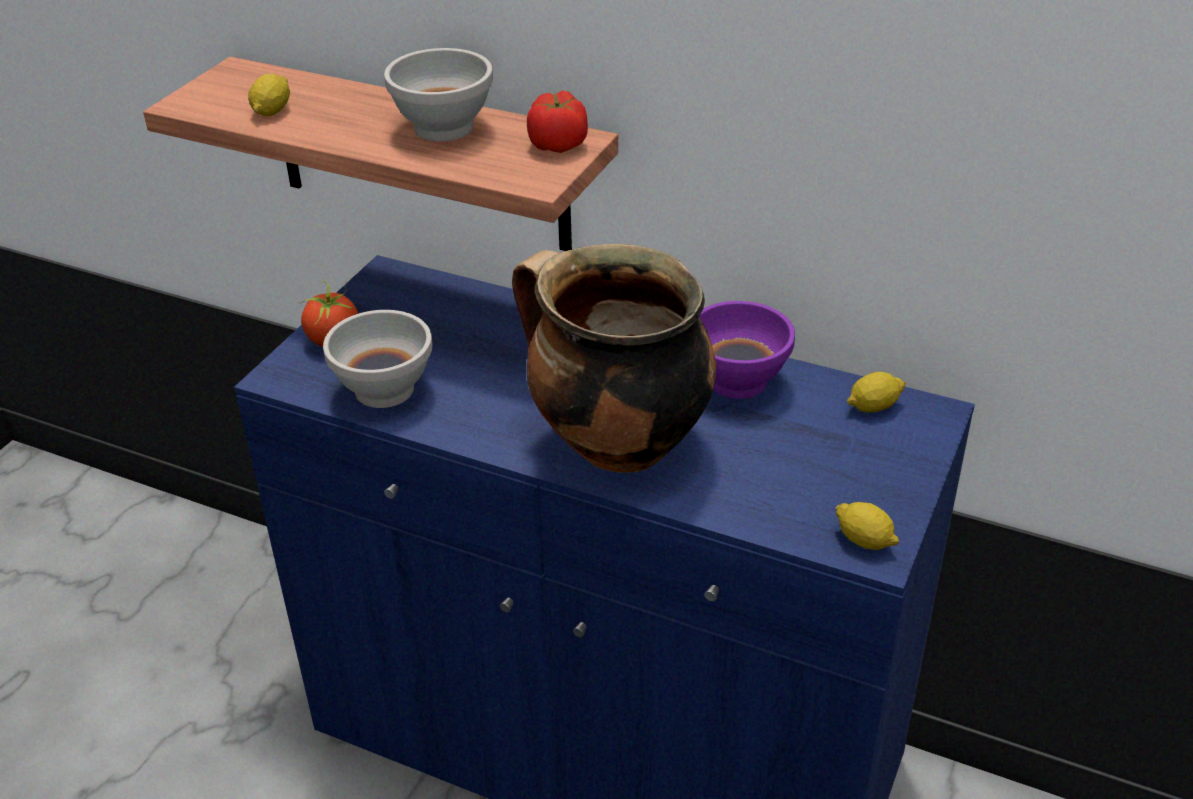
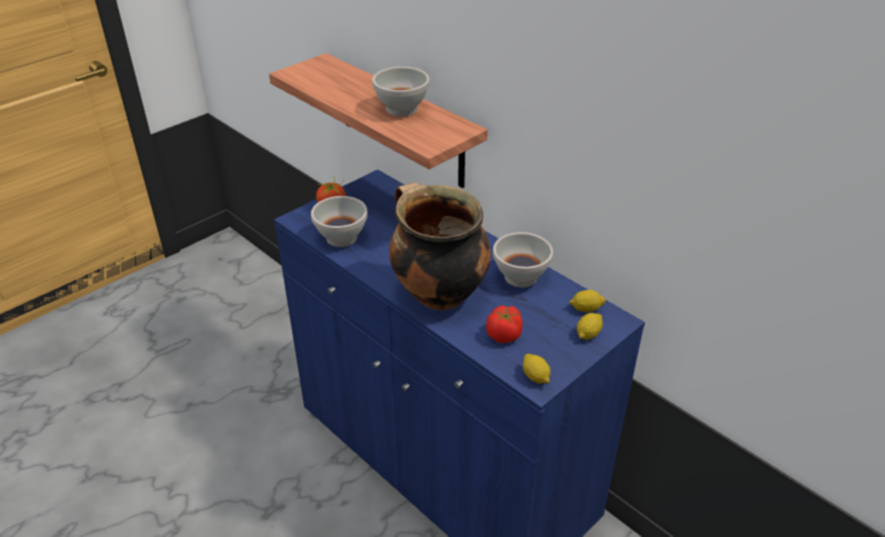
camera: 20 degrees right, 0 degrees up
lemon [248,74,290,116] -> lemon moved to [577,313,603,340]
tomato [527,91,588,153] -> tomato moved to [486,305,523,343]
purple bowl [699,301,795,399] -> white bowl [493,232,553,287]

